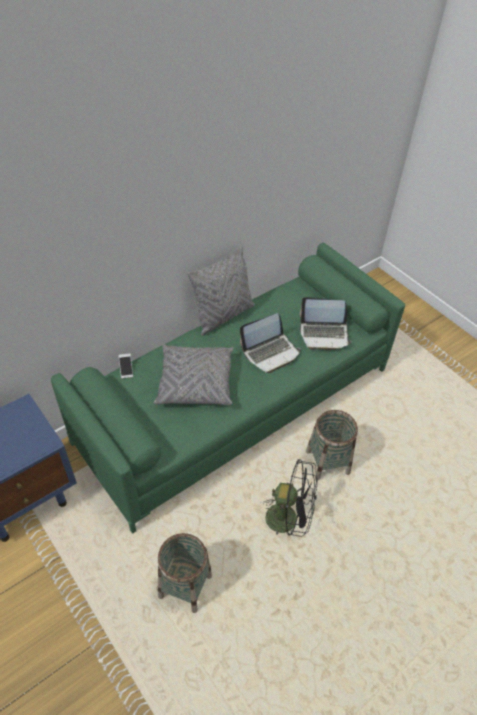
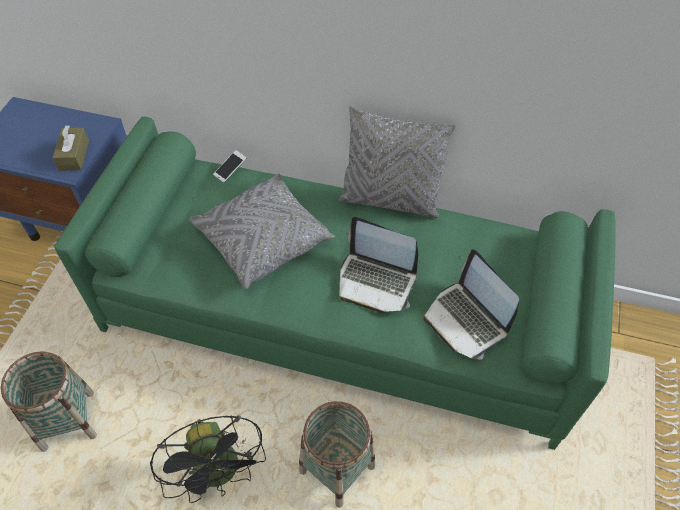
camera: 55 degrees right, 5 degrees up
none -> brown tissue box [53,125,89,171]

